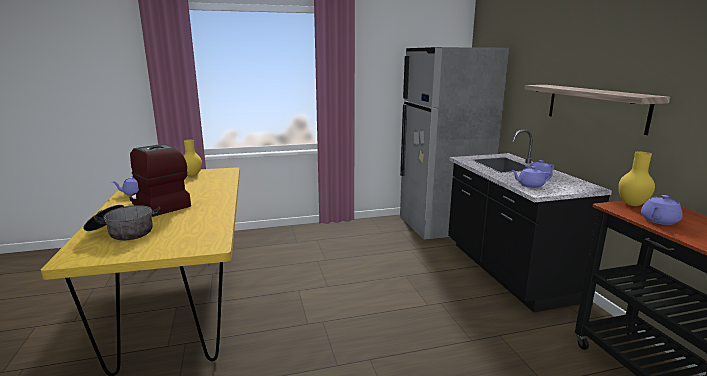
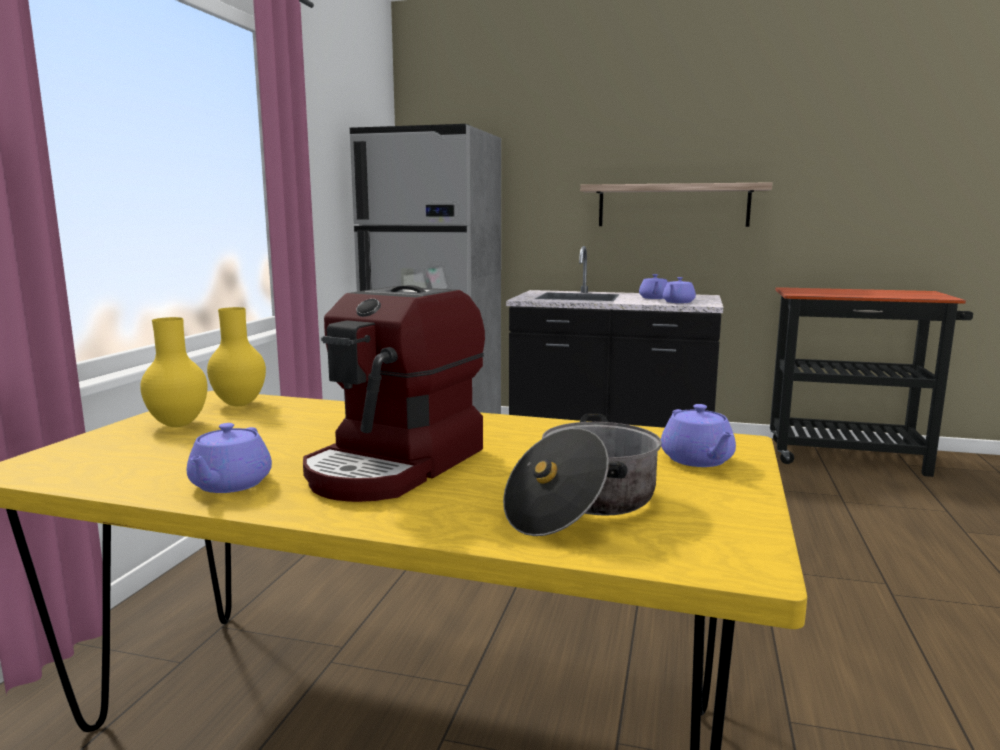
camera: 60 degrees left, 5 degrees down
coffee machine [129,144,191,216] -> coffee machine turned 45 degrees counterclockwise [303,285,485,502]
yellow vase [618,152,655,206] -> yellow vase moved to [207,307,266,406]
purple teapot [641,195,683,225] -> purple teapot moved to [661,404,736,467]

